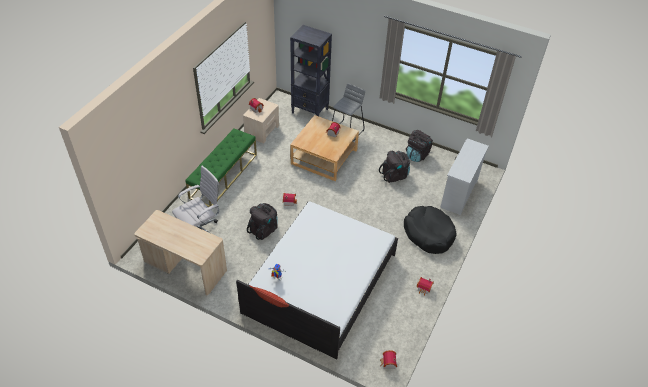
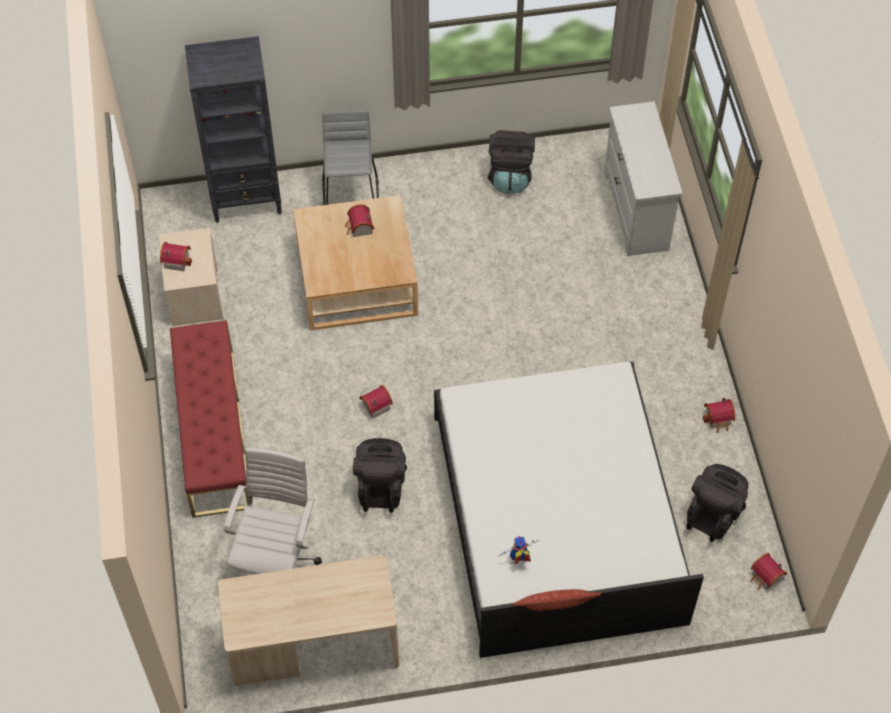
camera: 35 degrees left, 10 degrees up
green bench [185,128,257,207] -> red bench [170,320,249,518]
black backpack [379,151,410,183] -> black backpack moved to [686,464,749,542]
black dog bed [404,206,457,254] -> none

